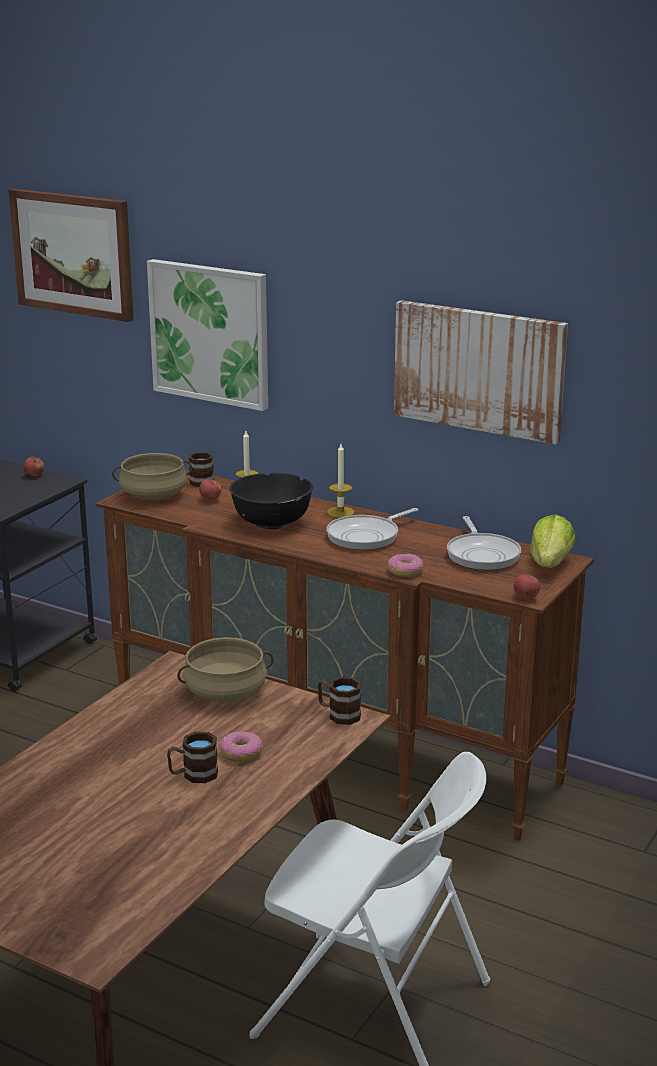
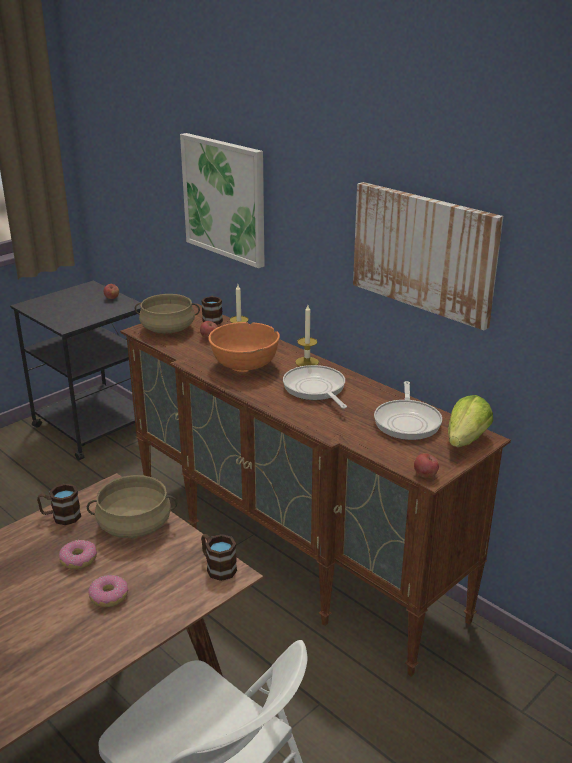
camera: 15 degrees right, 5 degrees up
picture [8,189,134,322] -> none
brown mug [167,732,218,783] -> brown mug moved to [37,483,81,525]
black bowl [229,473,313,529] -> orange bowl [208,322,280,372]
frying pan [327,508,419,550] -> frying pan turned 90 degrees clockwise [283,365,347,409]
donut [388,554,424,577] -> donut moved to [59,540,97,569]

